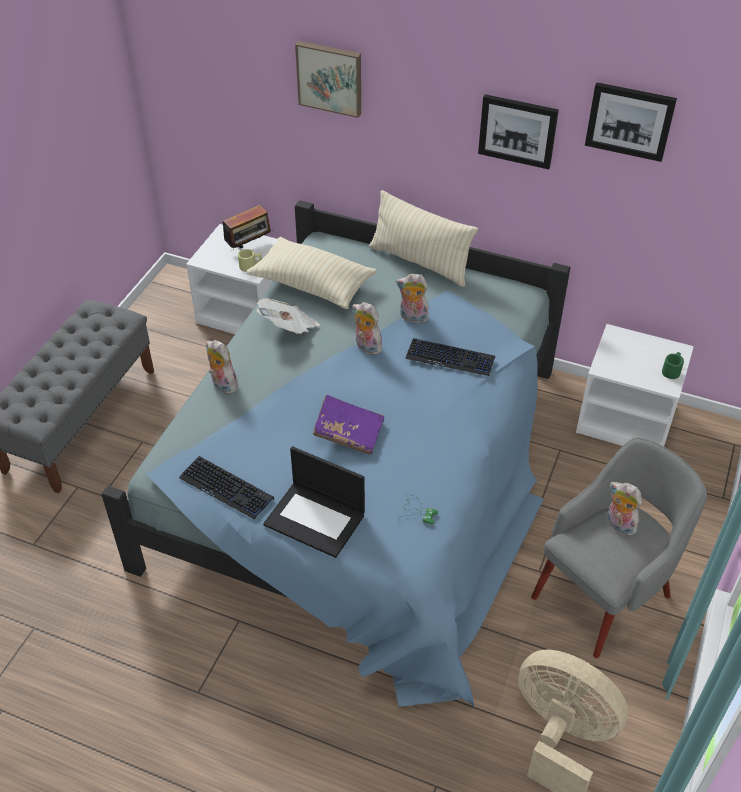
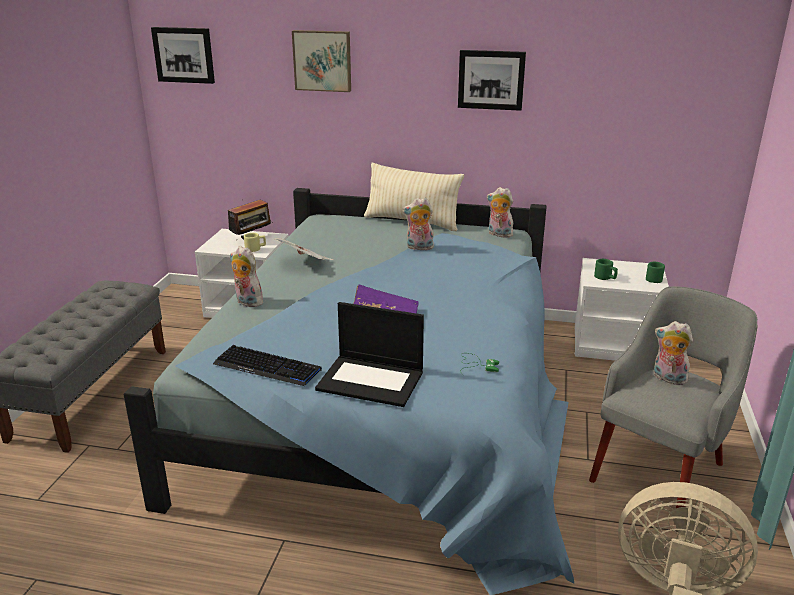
camera: 10 degrees left, 20 degrees down
beige pillow [246,237,377,309] -> none
plush toy [353,302,386,355] -> plush toy moved to [487,187,513,238]
keyboard [405,338,495,376] -> none
picture [585,82,677,162] -> picture moved to [151,27,215,84]
none -> green mug [594,259,618,280]

